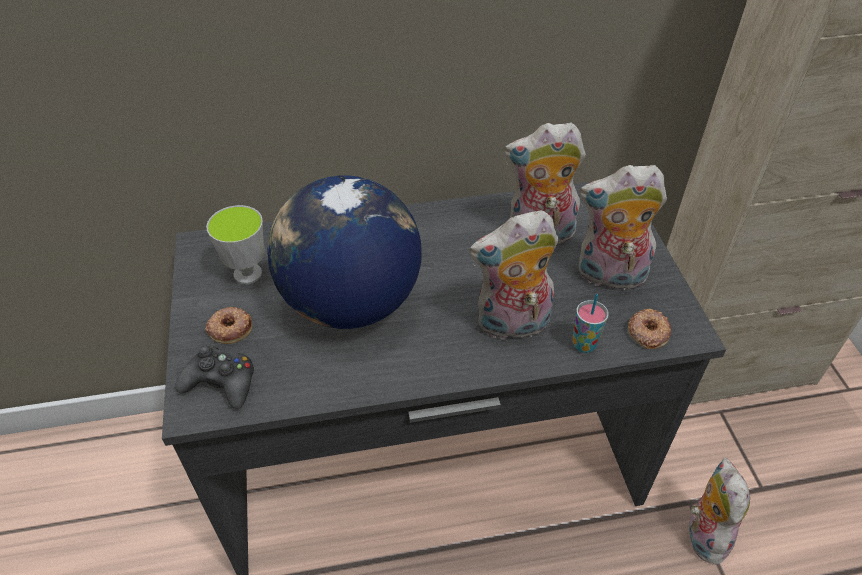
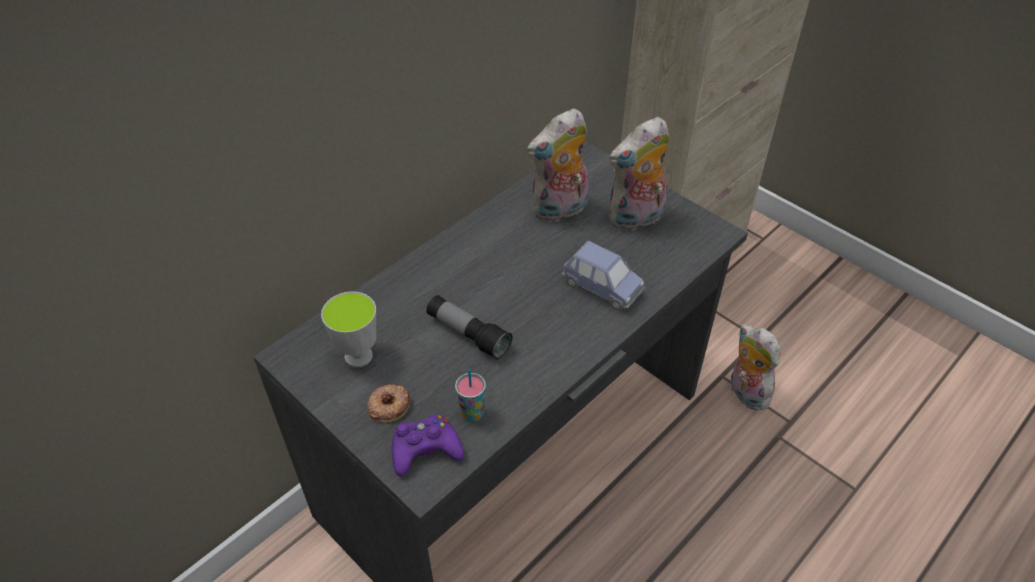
camera: 35 degrees left, 0 degrees up
black game controller [175,346,254,409] -> purple game controller [392,414,464,476]
globe [267,175,422,329] -> flashlight [426,295,512,360]
plush toy [469,210,559,340] -> blue toy car [562,241,645,311]
cup [572,294,609,353] -> cup moved to [455,369,486,422]
donut [628,309,671,349] -> none

